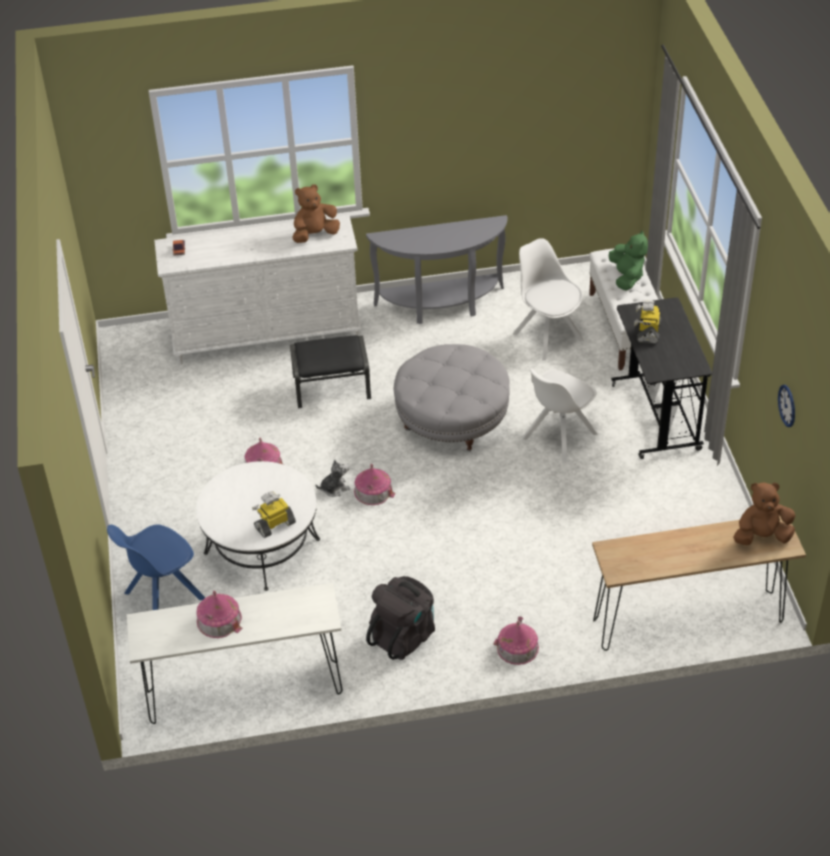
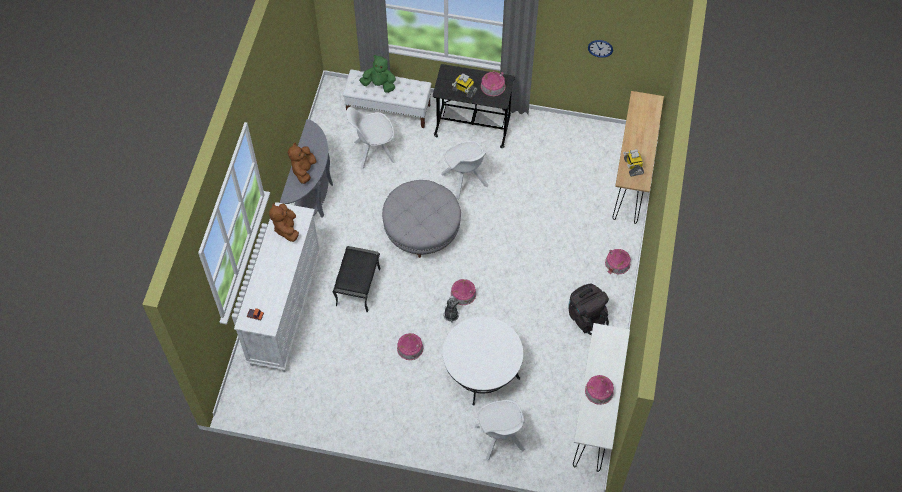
camera: 70 degrees left, 15 degrees up
blue chair [107,525,205,610] -> white chair [475,400,525,461]
toy robot [252,491,296,538] -> toy robot moved to [623,149,644,176]
brown plush toy [733,482,795,545] -> brown plush toy moved to [288,143,316,184]
none -> toy house [481,71,506,96]

